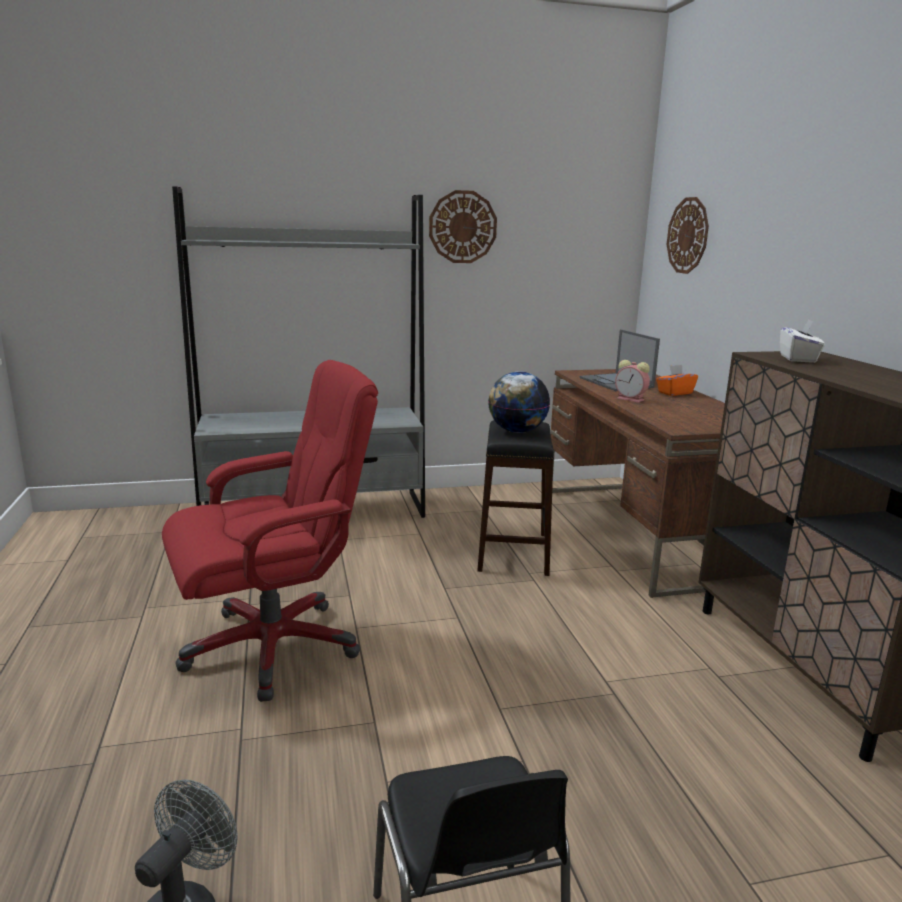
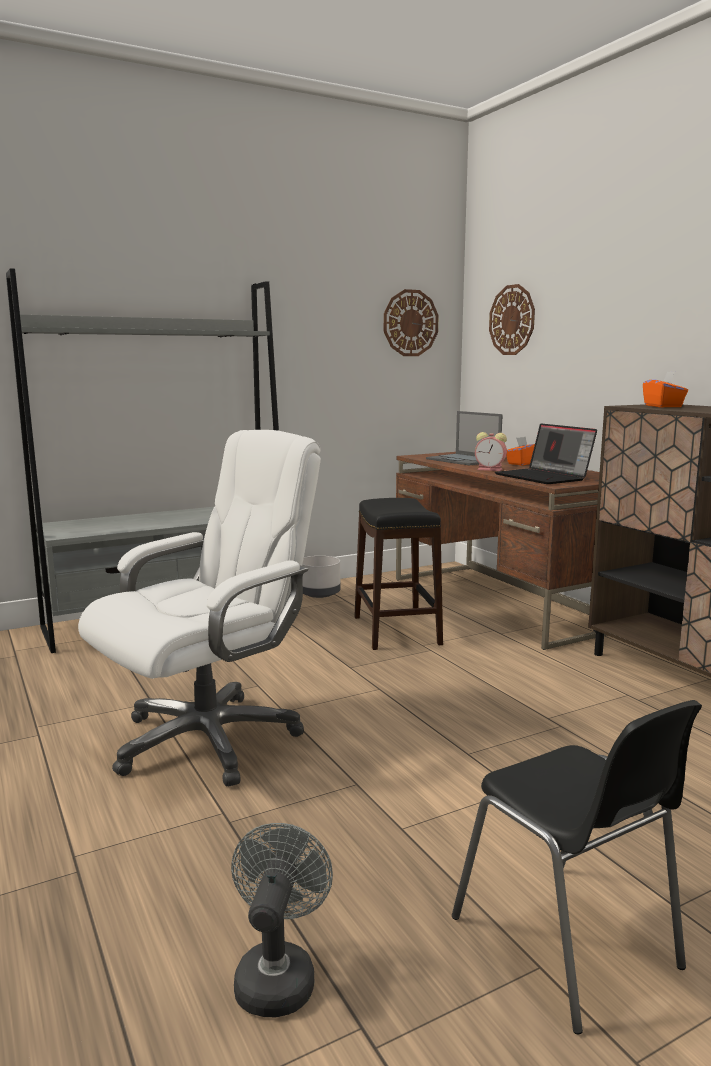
camera: 15 degrees left, 5 degrees down
red office chair [162,360,378,702] -> white office chair [78,430,321,787]
wall clock [429,190,497,263] -> wall clock moved to [384,289,439,356]
globe [488,371,550,433] -> none
white tissue box [780,320,825,363] -> orange tissue box [643,371,688,407]
none -> grey planter [302,556,340,598]
none -> laptop [495,423,597,484]

